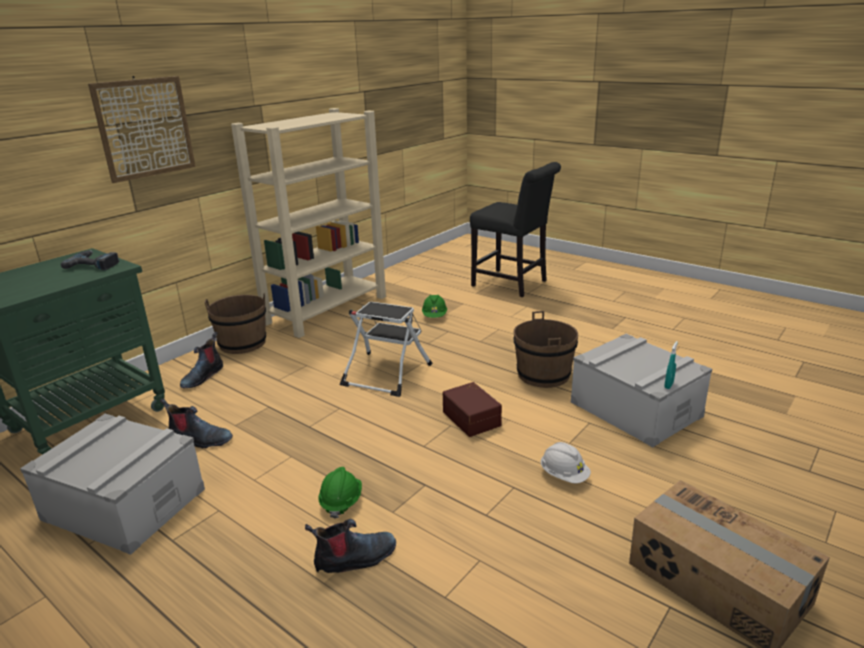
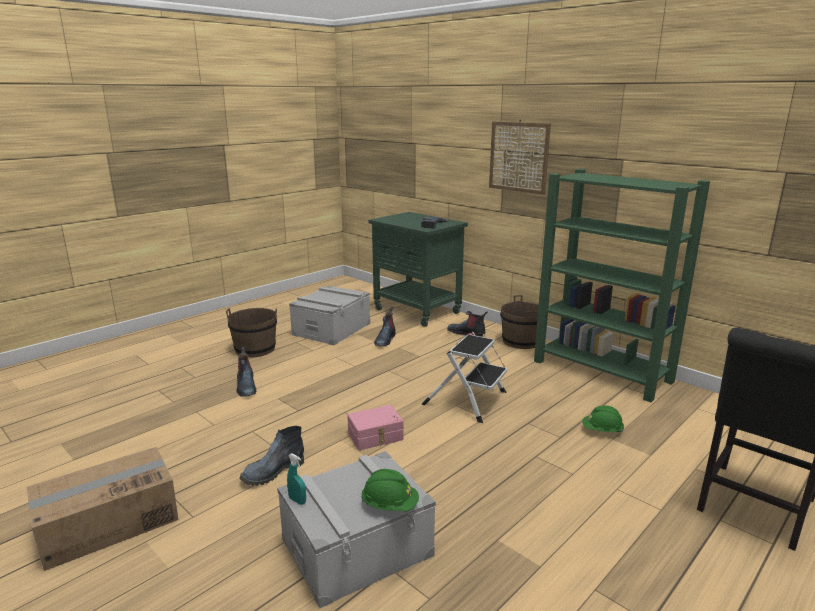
camera: 95 degrees right, 5 degrees down
beige bookcase [231,108,386,338] -> green bookcase [534,169,710,402]
green hard hat [319,467,362,519] -> green hard hat moved to [361,469,419,511]
brown storage box [443,382,502,437] -> pink storage box [347,405,404,450]
brown bucket [514,311,578,388] -> brown bucket moved to [226,308,277,358]
white hard hat [541,442,591,483] -> boot [239,426,304,486]

